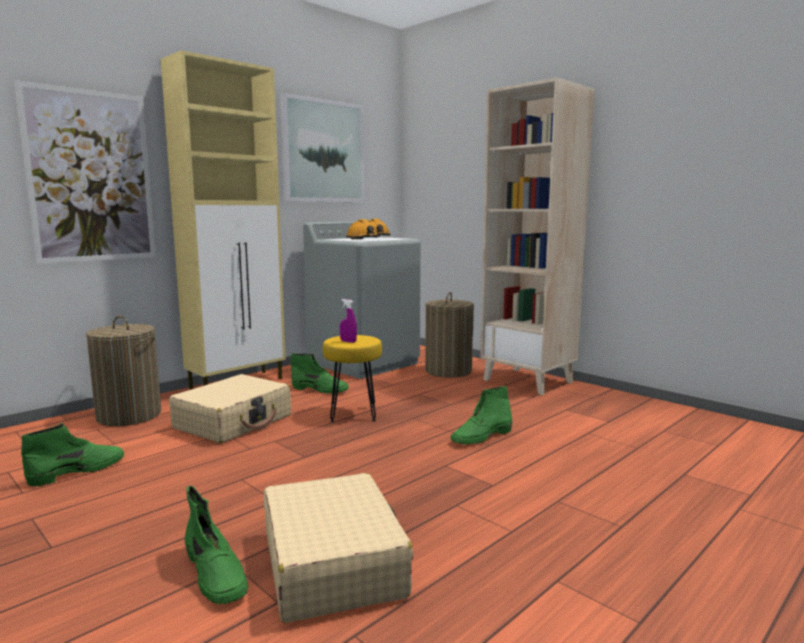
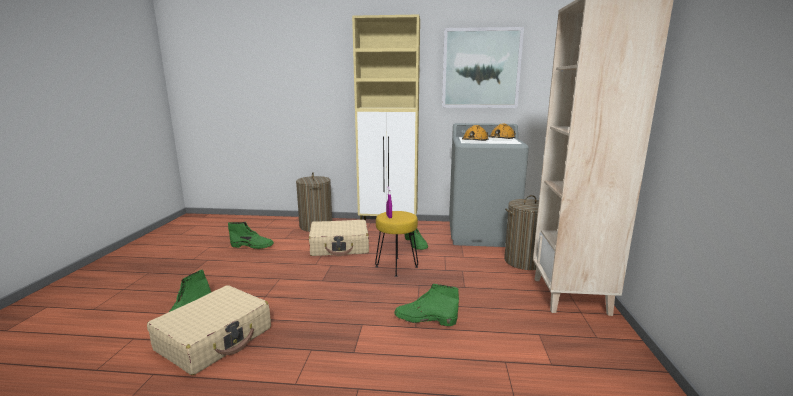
camera: 50 degrees right, 5 degrees up
picture [14,80,156,264] -> none

